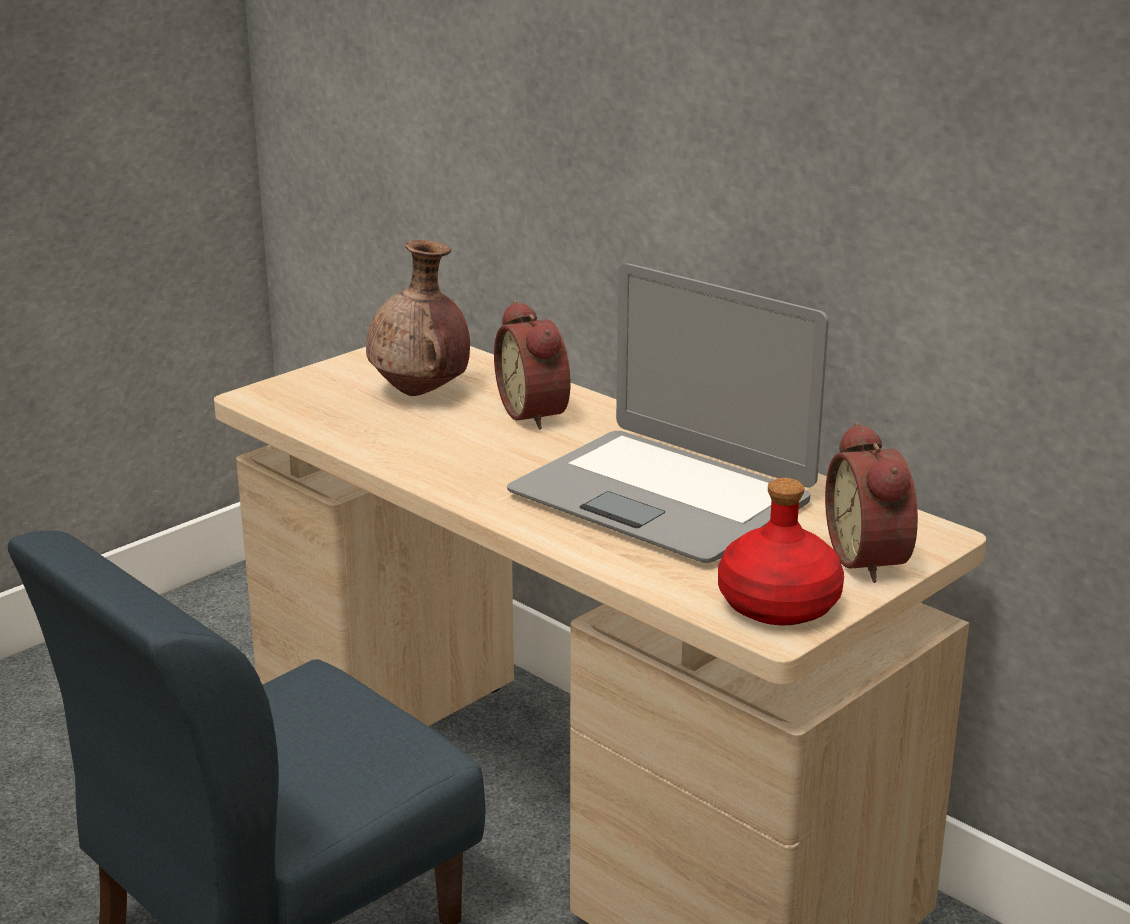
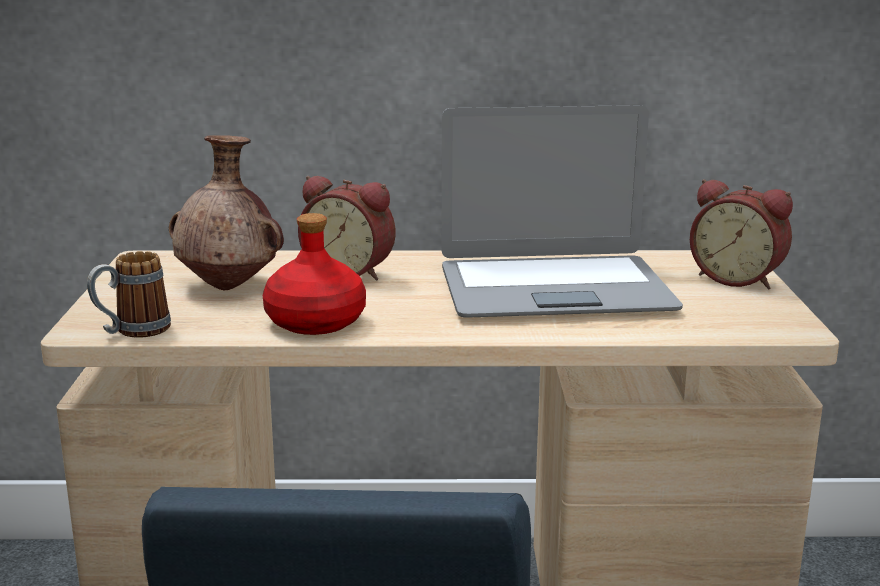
camera: 45 degrees left, 5 degrees down
red bottle [718,478,844,625] -> red bottle moved to [263,213,366,335]
none -> mug [87,251,171,338]

